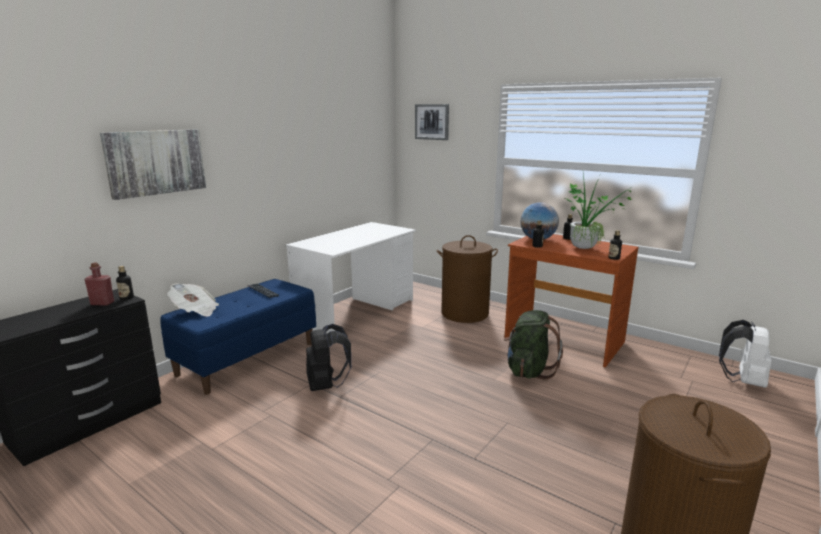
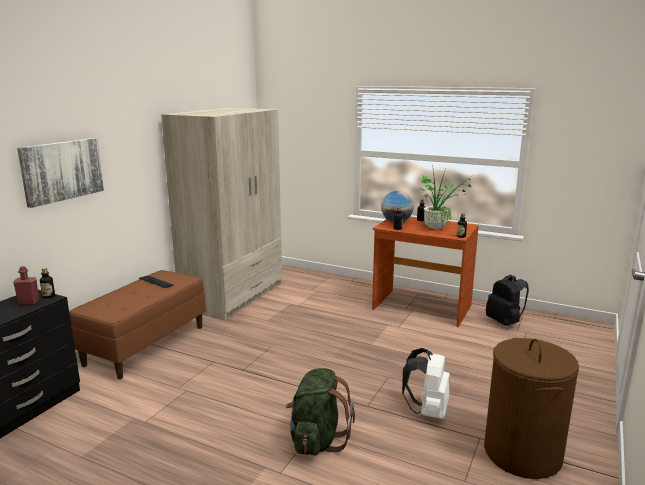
camera: 10 degrees left, 0 degrees up
blue bench [160,279,316,394] -> brown bench [69,270,206,379]
newspaper [167,283,219,316] -> none
white desk [286,222,416,334] -> beige wardrobe [161,108,282,320]
black backpack [306,324,351,391] -> black backpack moved to [486,275,529,326]
picture [415,104,449,140] -> none
brown laundry basket [437,235,498,323] -> none
green backpack [504,310,563,379] -> green backpack moved to [286,368,355,456]
white backpack [719,320,772,388] -> white backpack moved to [402,348,450,419]

